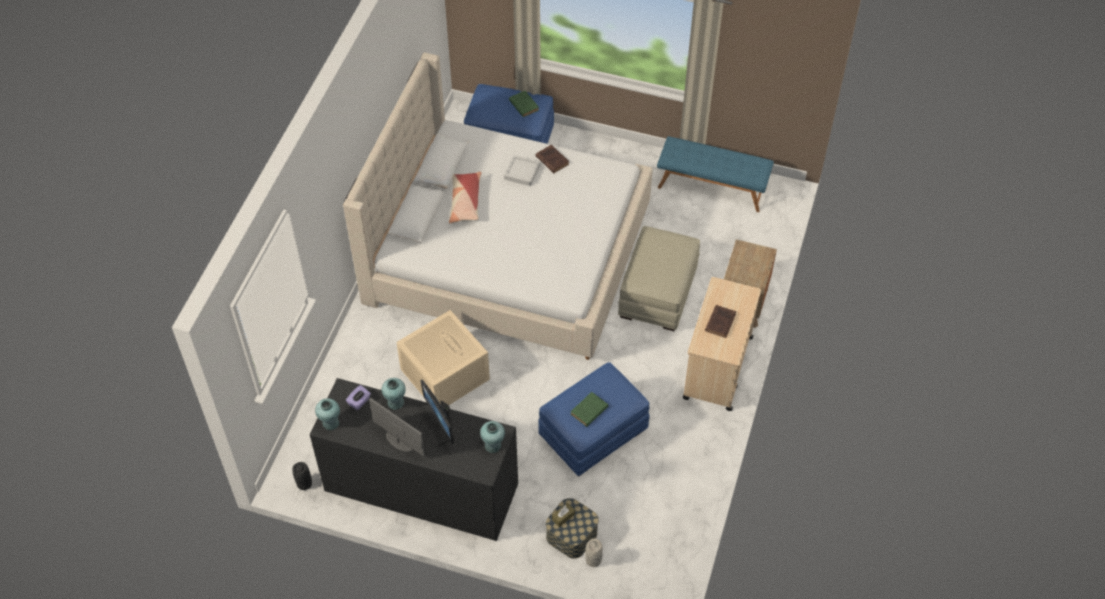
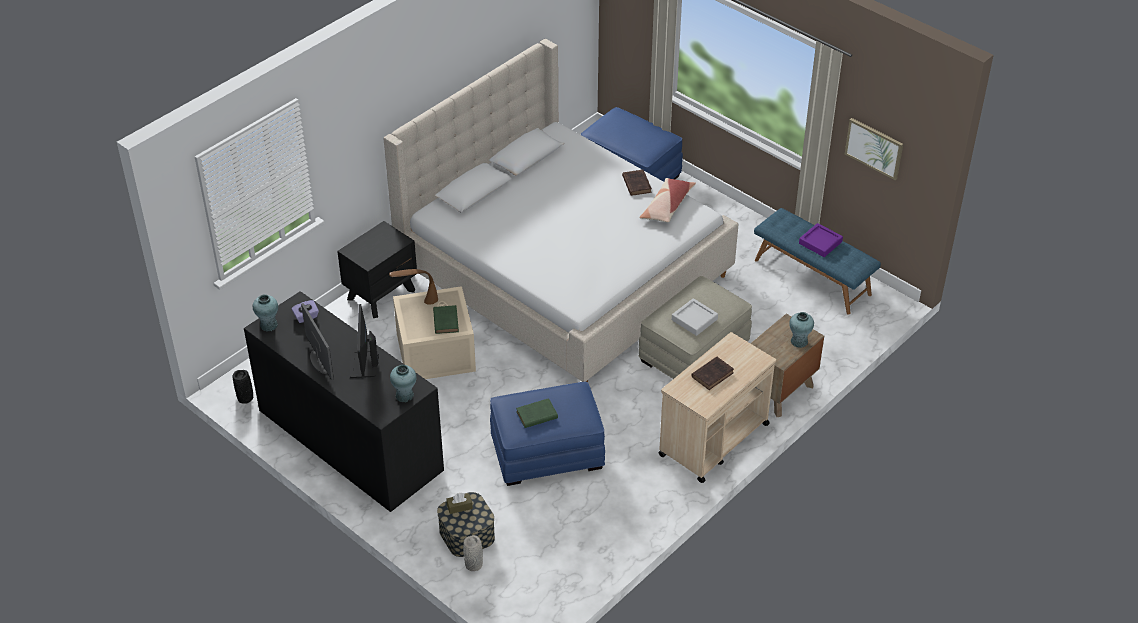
camera: 25 degrees right, 10 degrees down
turquoise vase [382,378,406,410] -> turquoise vase moved to [789,312,814,348]
pillow [449,172,482,223] -> pillow moved to [639,178,696,222]
grey tray [504,155,540,186] -> grey tray moved to [672,298,718,336]
green book [509,91,539,117] -> green book moved to [433,305,459,334]
none -> black nightstand [337,221,417,318]
none -> brown table lamp [389,269,438,305]
none -> purple tray [799,223,843,257]
none -> picture [845,118,903,180]

